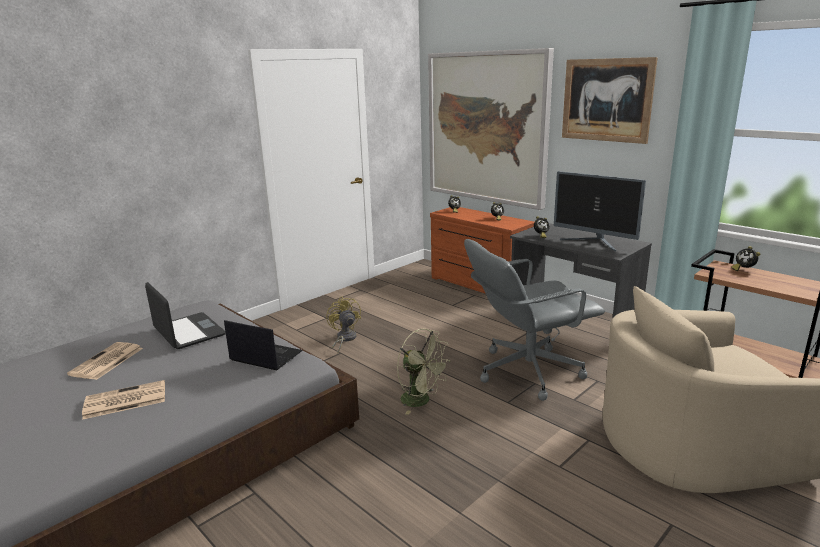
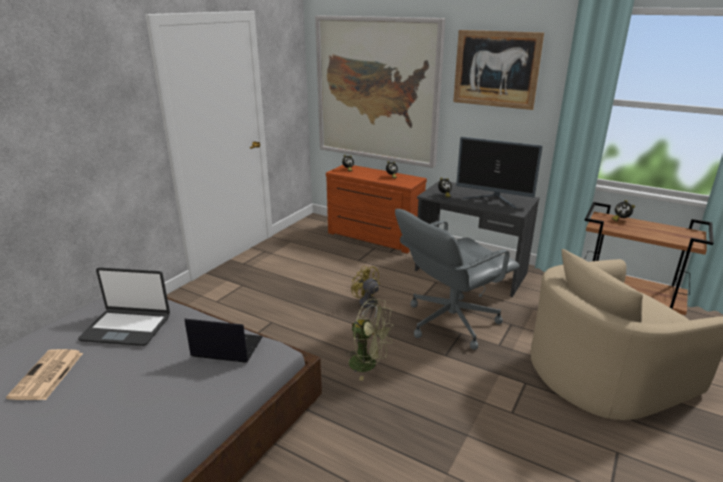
camera: 15 degrees left, 5 degrees up
newspaper [82,380,165,420] -> none
laptop [145,282,226,349] -> laptop turned 150 degrees clockwise [78,268,170,346]
yellow fan [326,296,361,353] -> yellow fan moved to [351,265,380,322]

